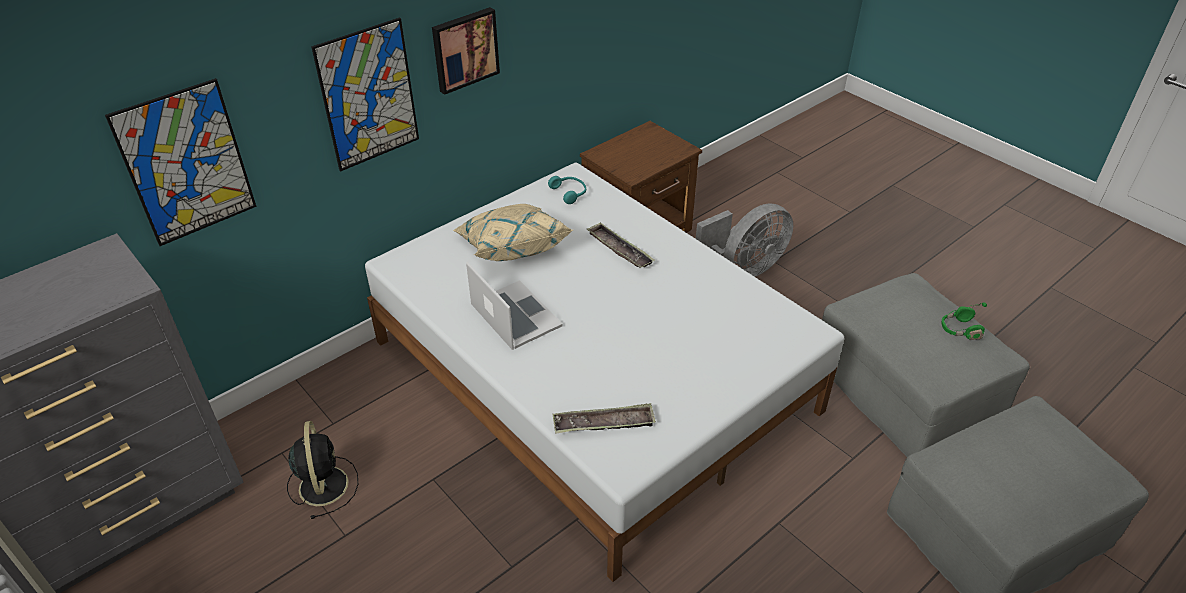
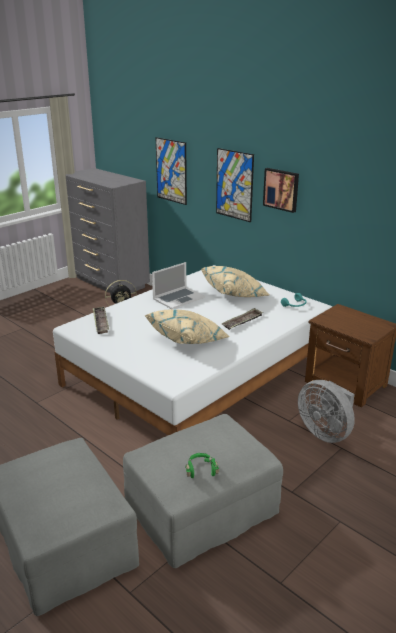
camera: 85 degrees right, 15 degrees down
none -> beige pillow [145,309,230,344]

